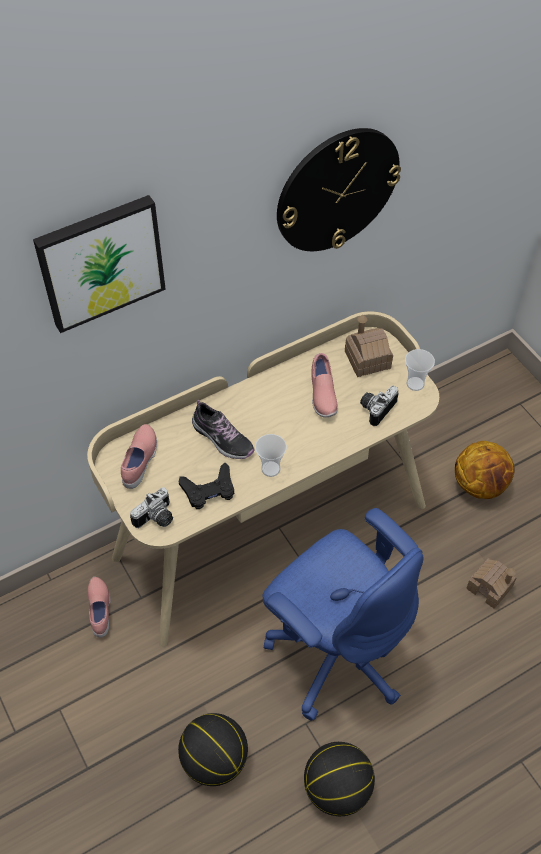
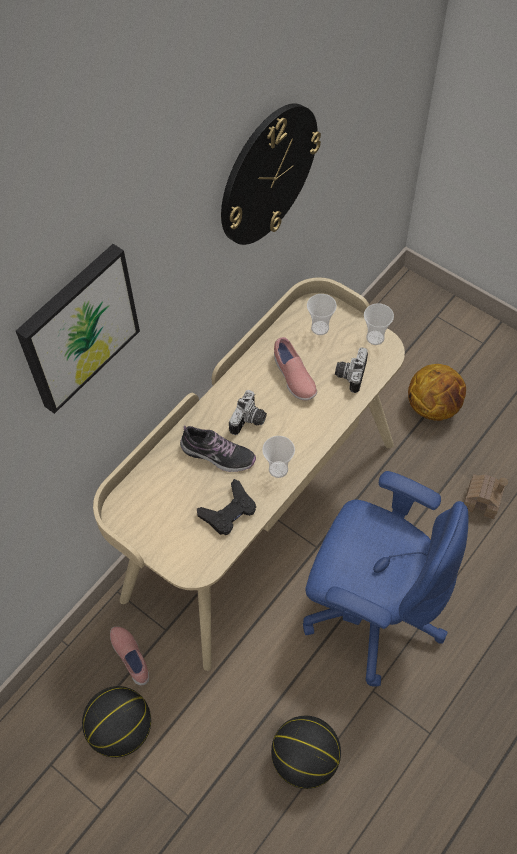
camera: 20 degrees left, 5 degrees up
pink shoe [121,424,157,489] -> none
camera [130,488,173,528] -> camera moved to [229,390,267,435]
basketball [304,742,375,816] -> basketball moved to [82,686,151,758]
toy house [345,315,393,377] -> cup [307,294,337,335]

